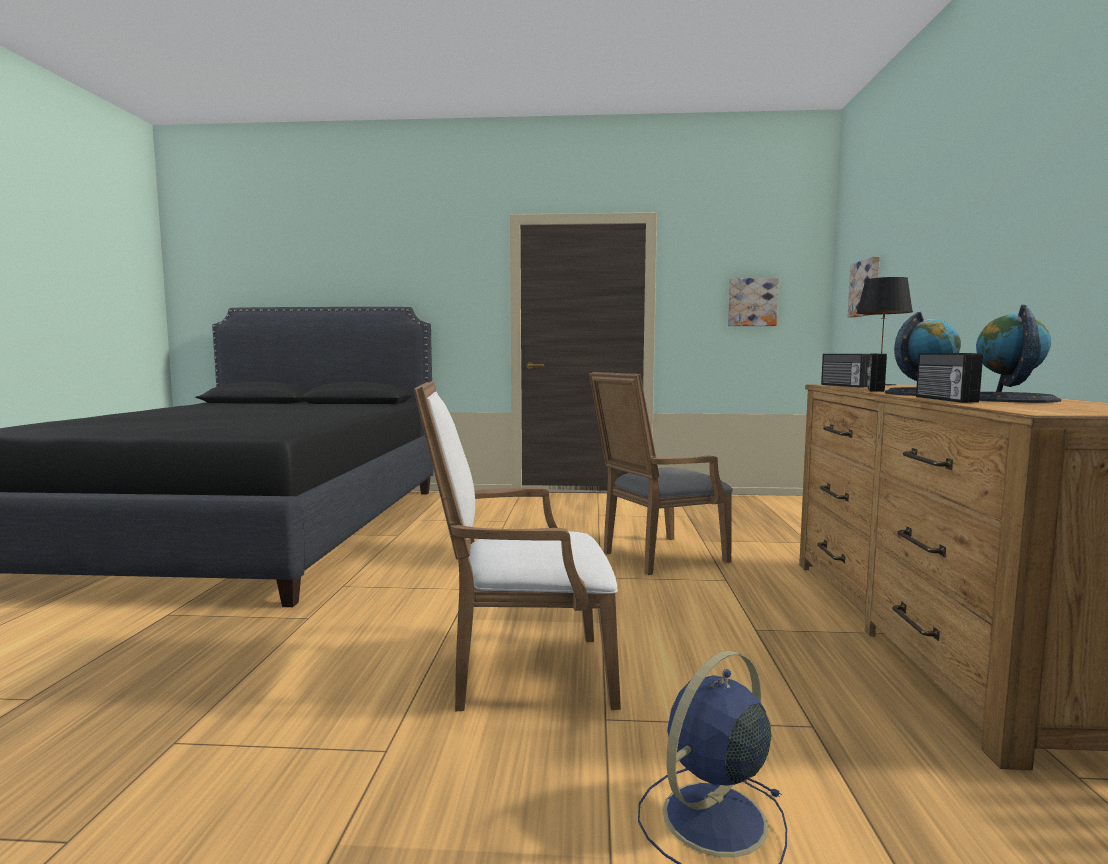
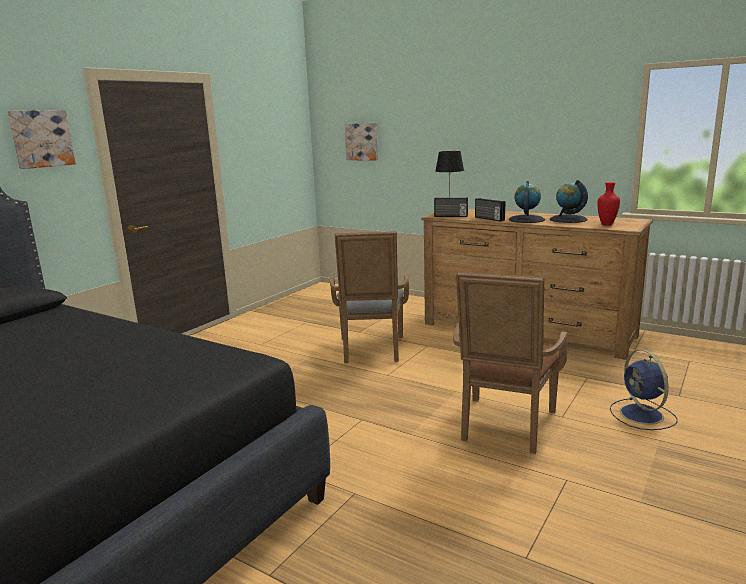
camera: 60 degrees left, 10 degrees up
white armchair [414,381,621,711] -> brown armchair [453,272,568,454]
picture [728,278,779,326] -> picture moved to [7,110,76,169]
radio [916,353,983,403] -> none
none -> red vase [598,182,620,226]

